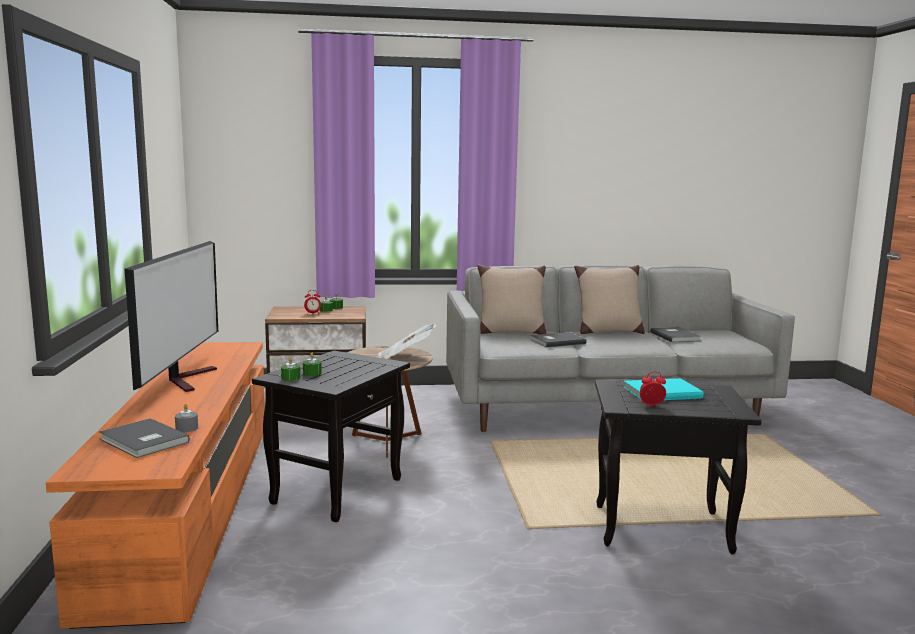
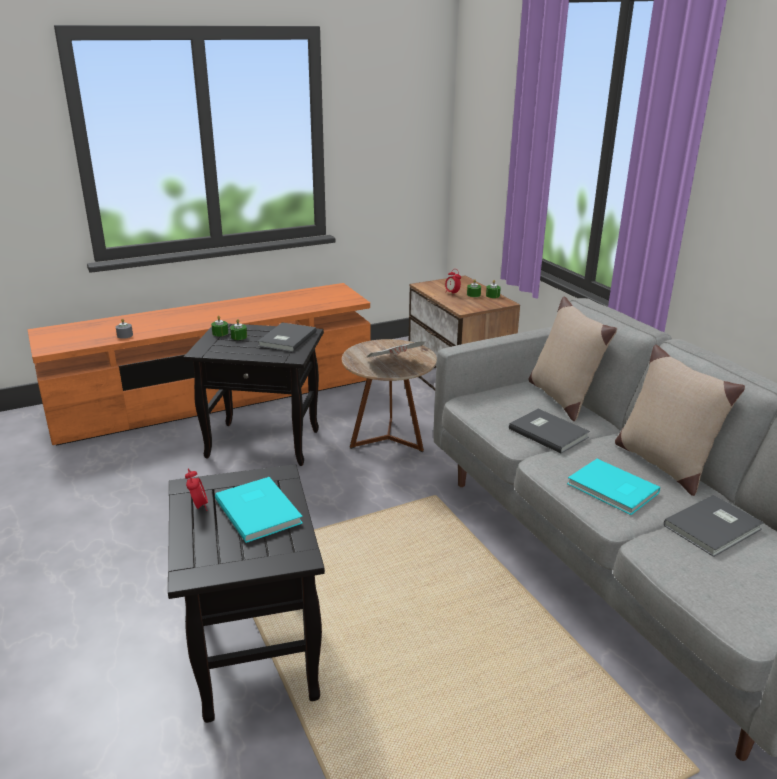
camera: 70 degrees right, 15 degrees up
grey book [99,418,190,458] -> grey book moved to [258,322,317,352]
television [125,241,218,392] -> none
none -> turquoise book [567,459,660,515]

